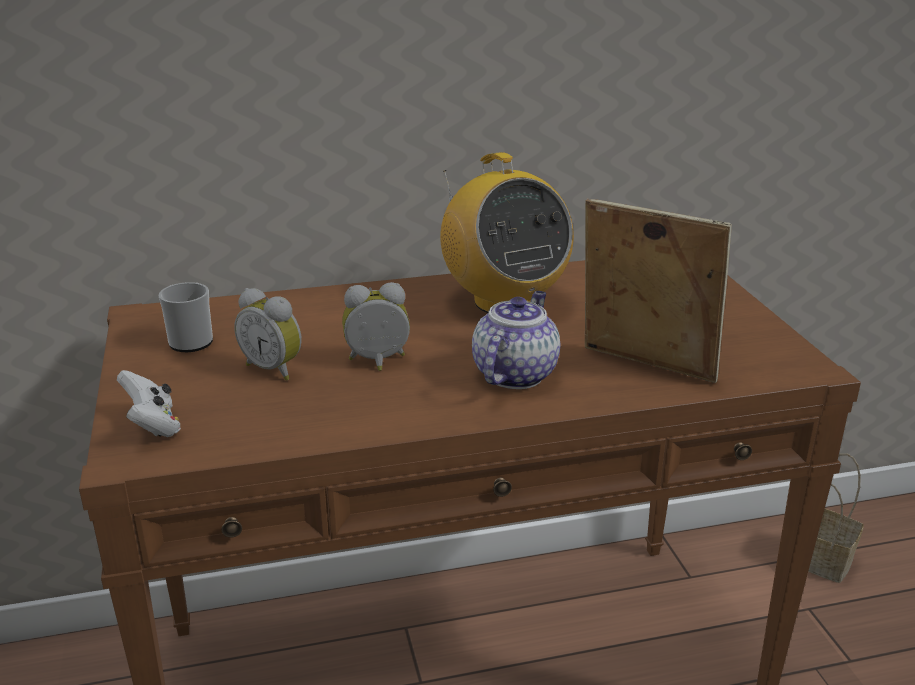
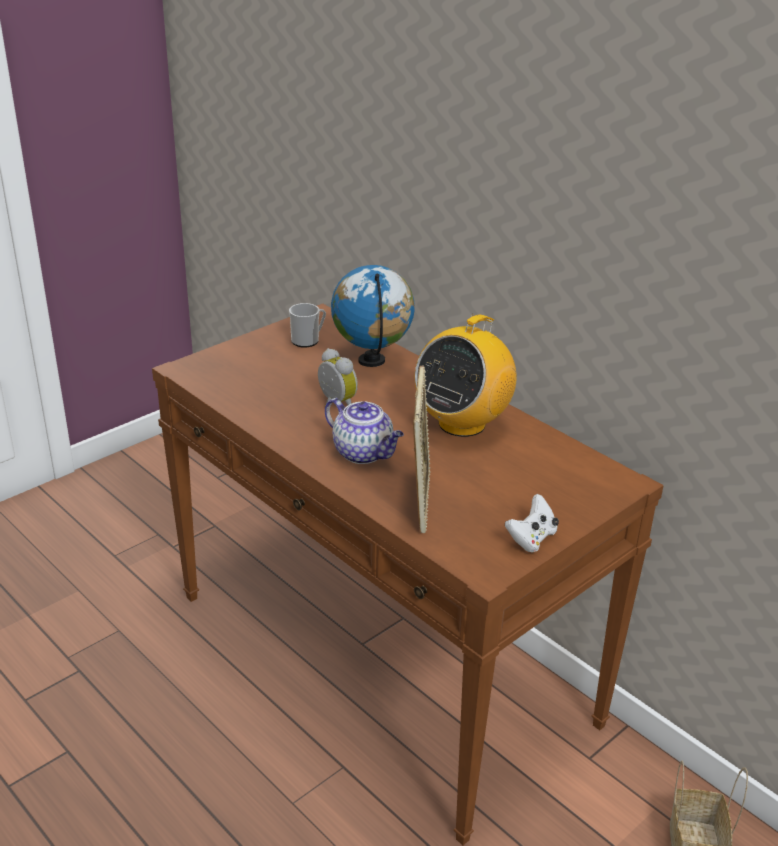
camera: 60 degrees right, 5 degrees up
white game controller [117,370,181,437] -> white game controller moved to [505,494,559,552]
alarm clock [234,288,302,381] -> none
teapot [472,291,560,389] -> teapot turned 45 degrees clockwise [325,398,404,464]
none -> globe [331,265,415,367]

